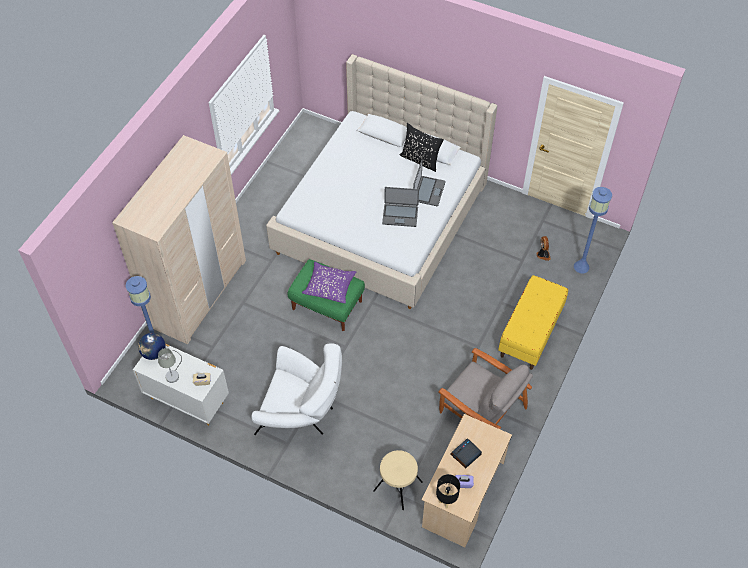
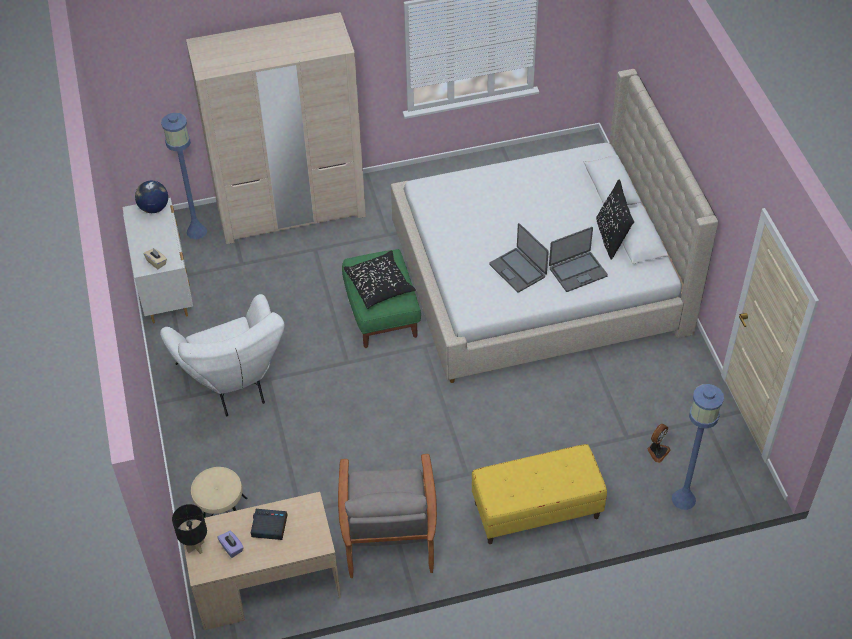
camera: 50 degrees right, 5 degrees down
grey table lamp [158,348,182,383] -> none
purple pillow [302,262,356,303] -> black pillow [344,250,416,309]

